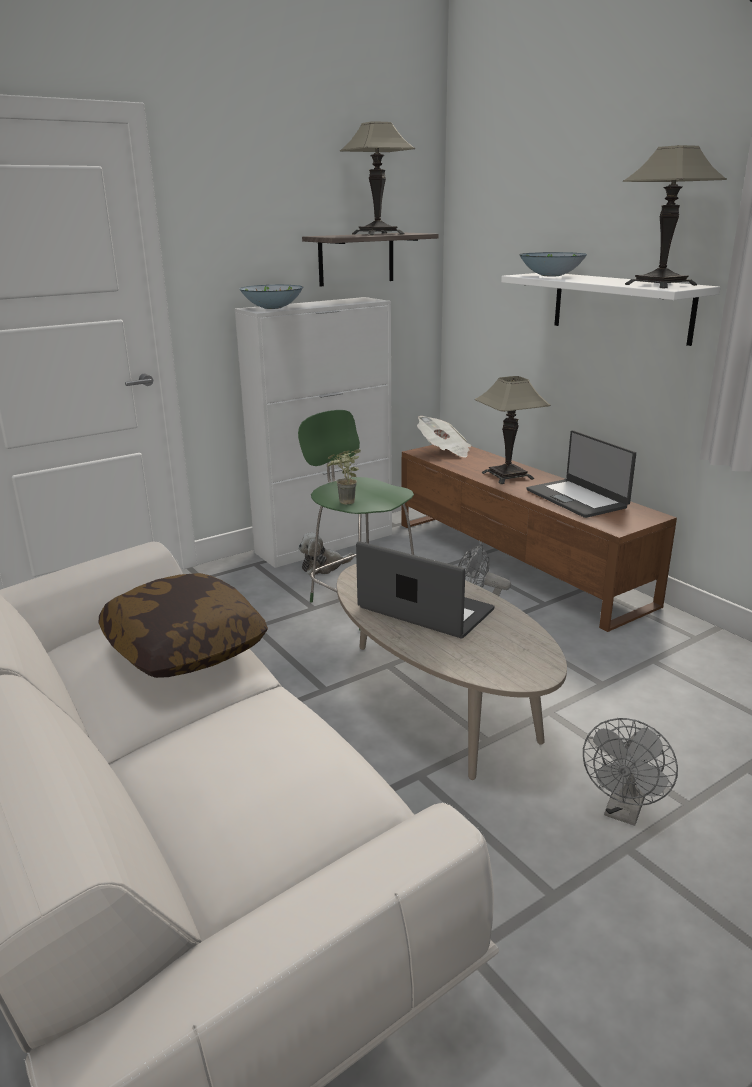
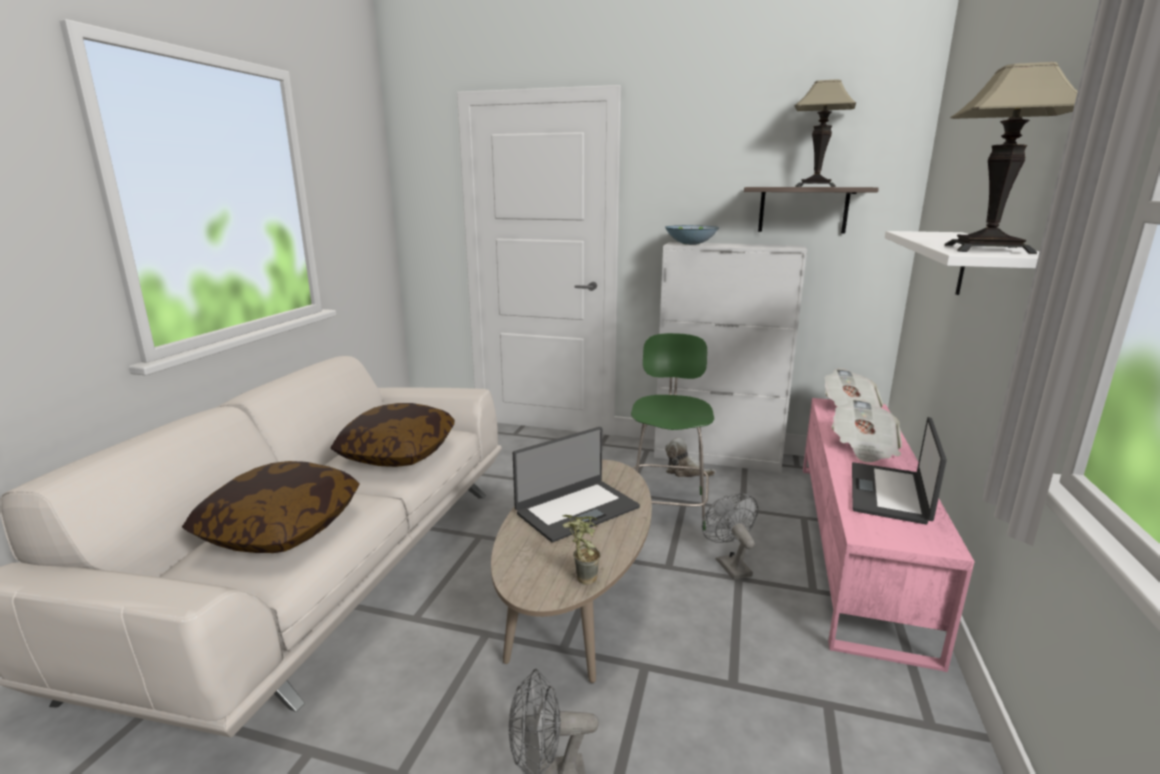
camera: 50 degrees right, 5 degrees down
potted plant [327,449,361,505] -> potted plant moved to [562,515,601,585]
laptop [356,541,495,638] -> laptop turned 60 degrees clockwise [513,427,640,542]
brown tv stand [402,445,677,632] -> pink tv stand [803,398,975,672]
table lamp [475,376,551,484] -> newspaper [832,399,902,462]
bowl [519,252,587,276] -> none
none -> pillow [182,461,360,553]

